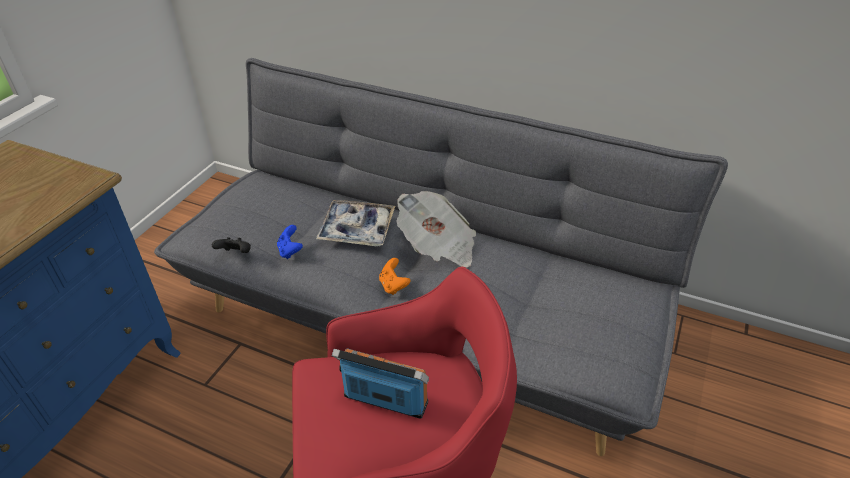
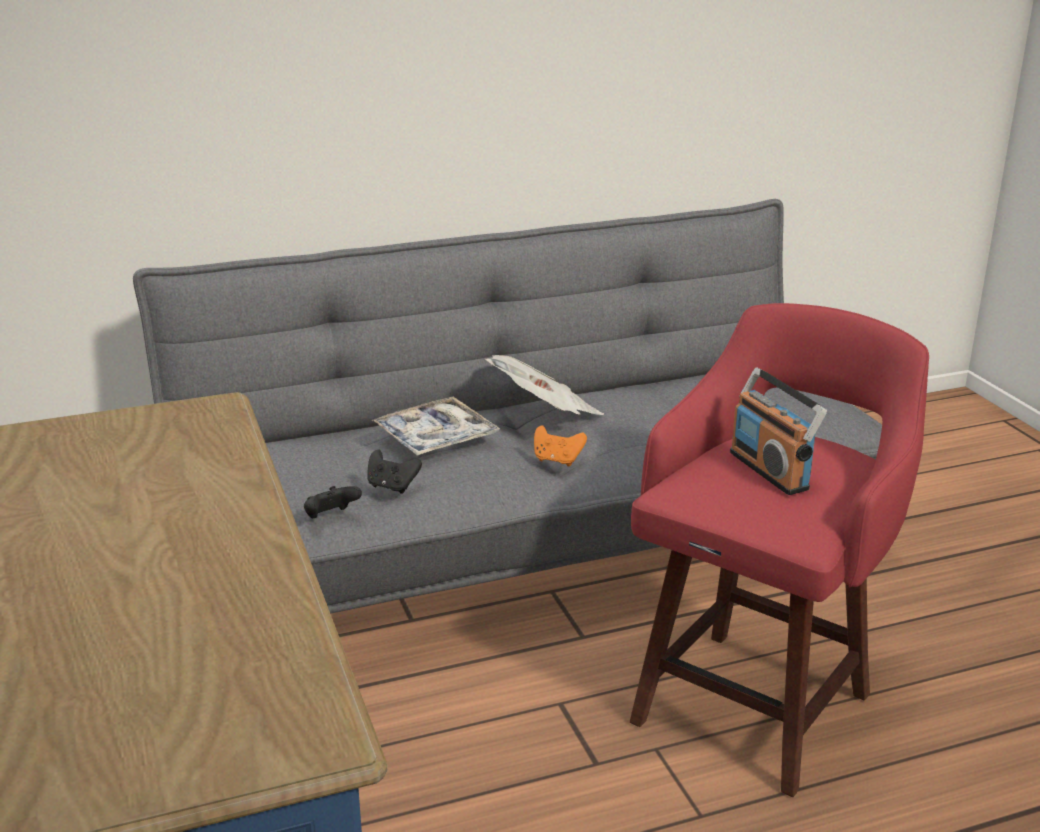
camera: 45 degrees left, 15 degrees down
blue game controller [277,225,303,259] -> black game controller [367,450,422,494]
radio [332,348,429,419] -> radio turned 90 degrees counterclockwise [730,367,827,495]

